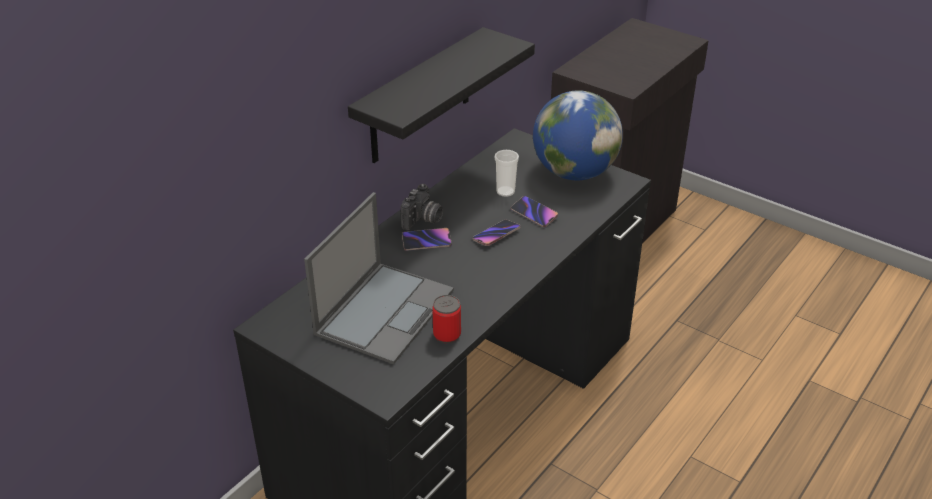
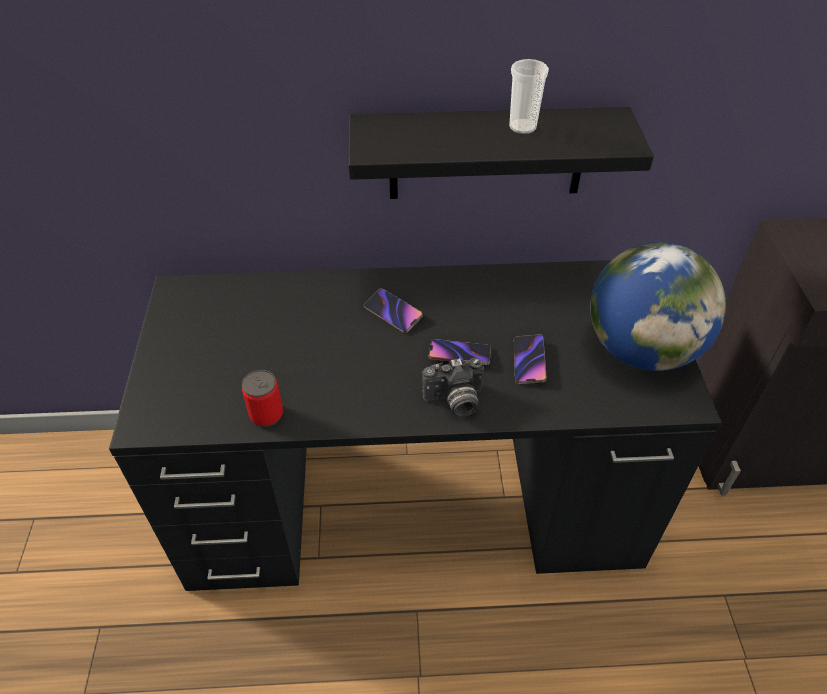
camera: 50 degrees right, 10 degrees up
laptop [304,192,454,364] -> none
camera [401,184,443,231] -> camera moved to [422,358,484,417]
cup [494,150,519,197] -> cup moved to [509,59,549,134]

